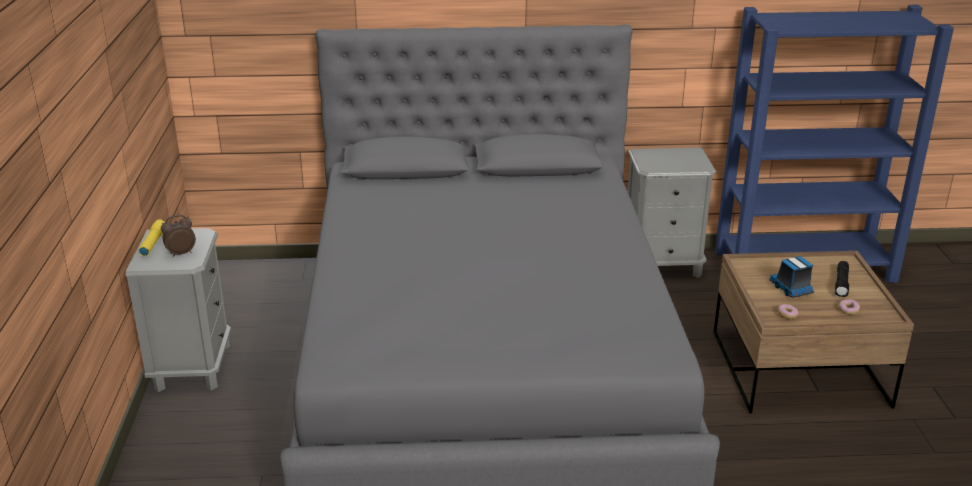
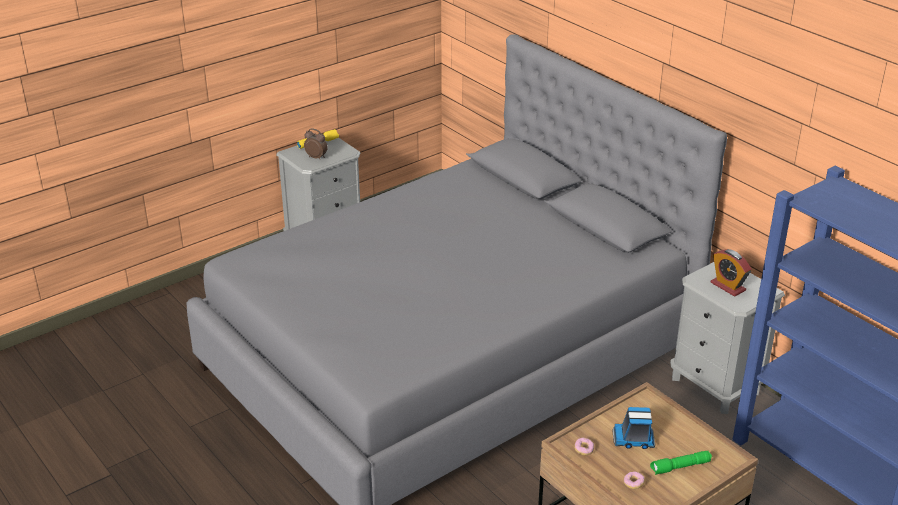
camera: 55 degrees right, 5 degrees up
toy truck [769,256,814,298] -> toy truck turned 120 degrees counterclockwise [613,407,655,449]
black flashlight [835,261,849,297] -> green flashlight [650,451,712,475]
none -> alarm clock [711,249,752,297]

